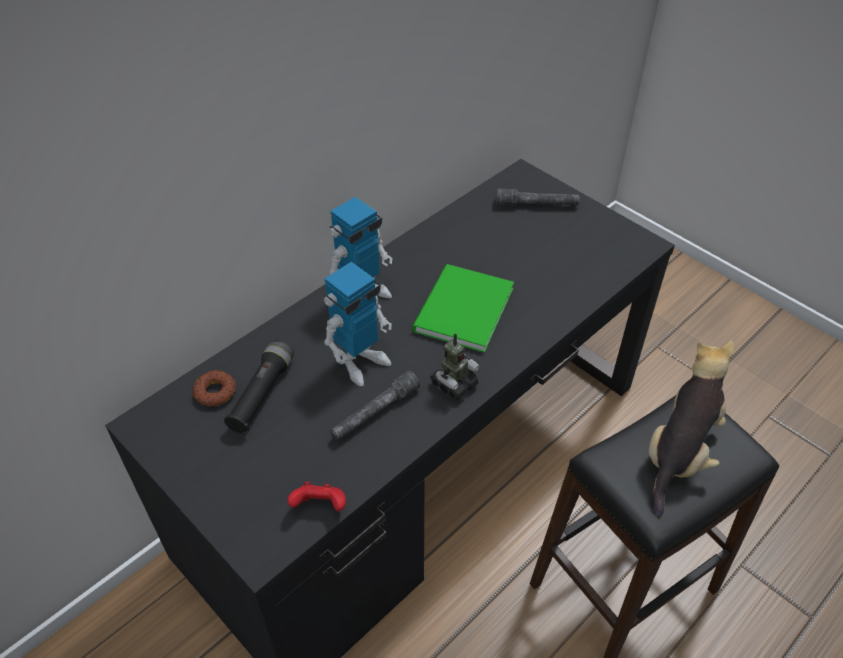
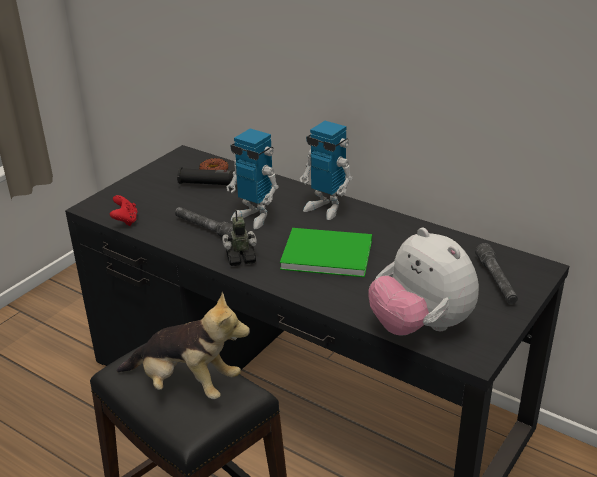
camera: 80 degrees right, 15 degrees down
toy robot [430,333,480,400] -> toy robot turned 135 degrees clockwise [222,209,257,266]
none -> plush toy [368,228,479,336]

